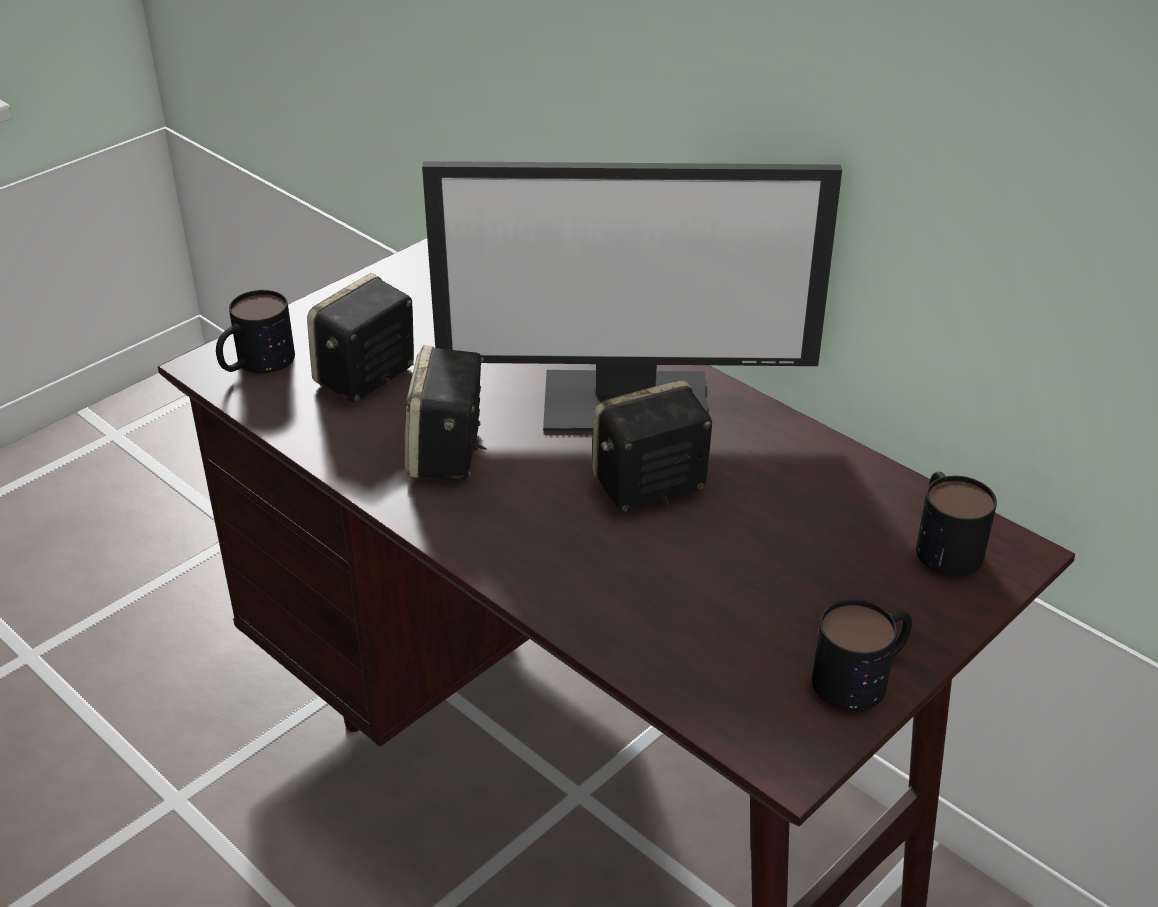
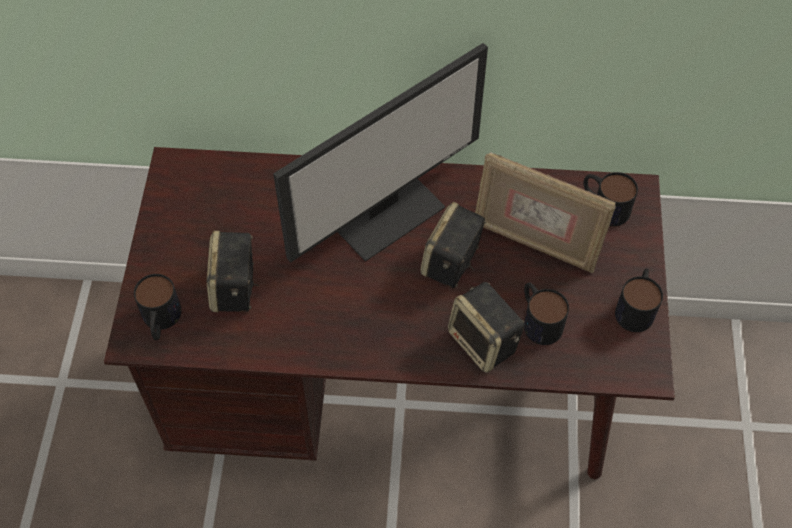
camera: 40 degrees left, 20 degrees up
speaker [404,345,487,480] -> speaker moved to [448,282,524,373]
none -> picture frame [475,152,616,273]
none -> mug [524,283,569,345]

